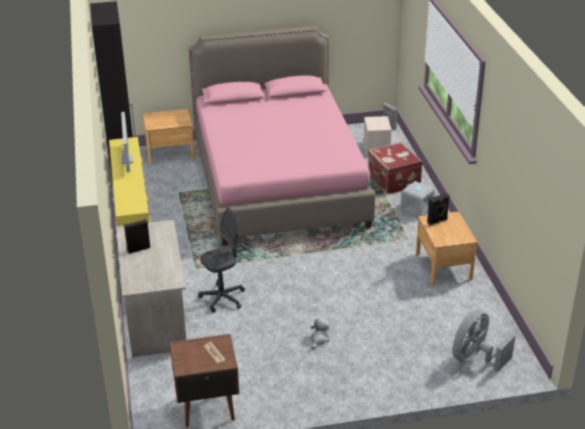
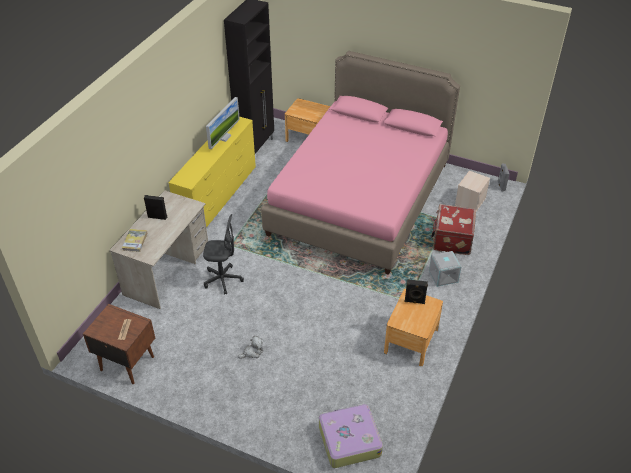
camera: 35 degrees right, 10 degrees up
grey fan [452,310,515,372] -> suitcase [319,404,383,468]
none -> book [122,229,147,252]

